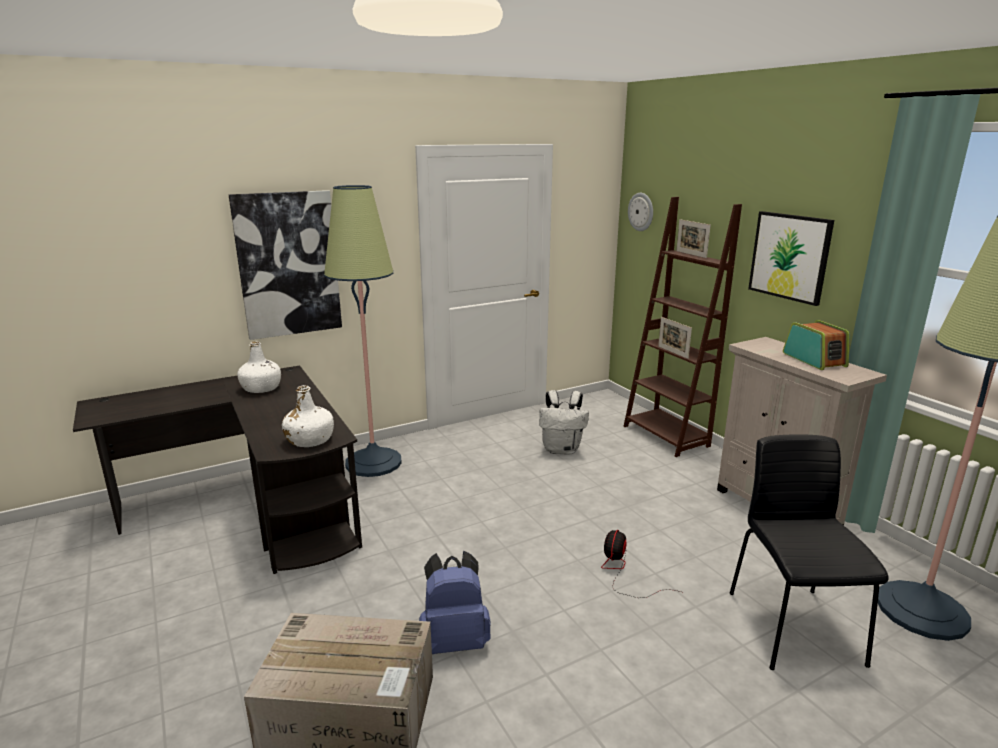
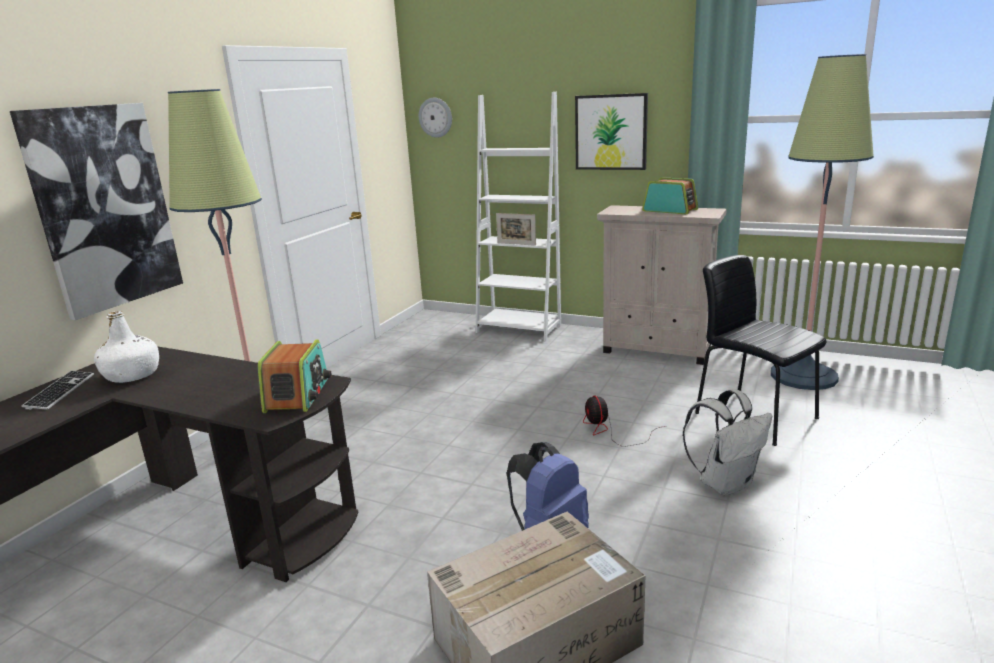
camera: 35 degrees left, 0 degrees up
white bottle [282,385,334,447] -> radio [258,340,332,413]
white backpack [539,390,589,454] -> white backpack moved to [683,389,772,496]
brown bookcase [623,197,742,457] -> white bookcase [476,92,561,341]
picture frame [676,219,711,258] -> none
none -> keyboard [21,371,94,410]

